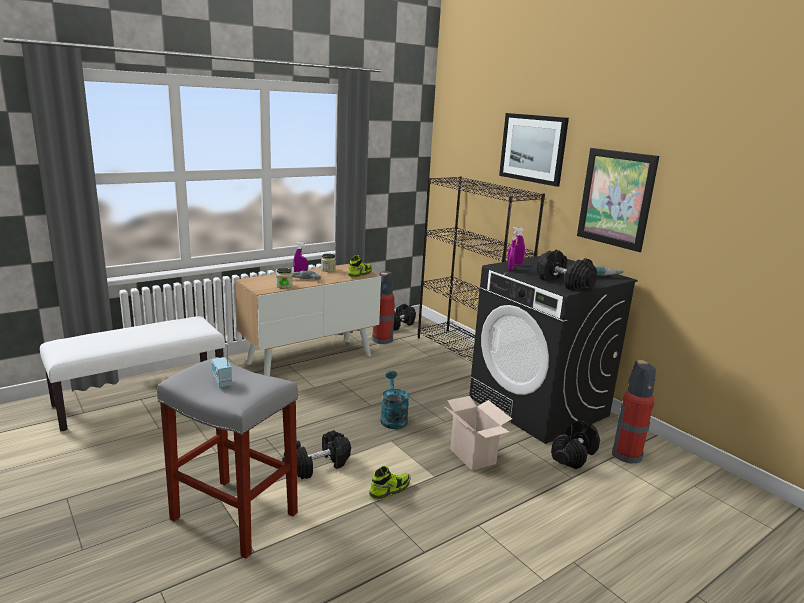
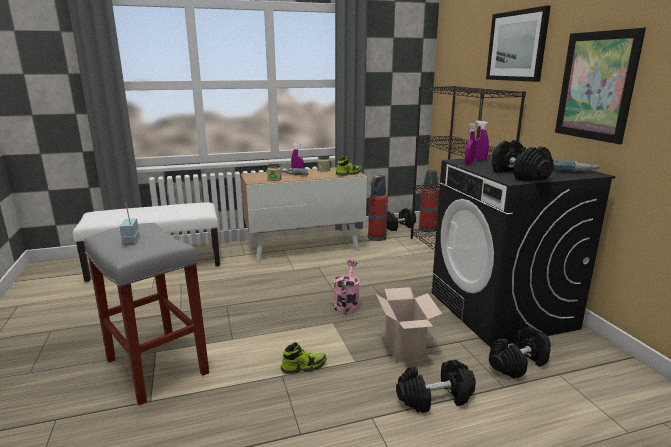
camera: 20 degrees right, 0 degrees up
black dumbbell [282,430,351,479] -> black dumbbell moved to [396,360,476,413]
turquoise watering can [380,371,409,429] -> pink watering can [333,259,360,313]
fire extinguisher [612,360,656,464] -> fire extinguisher moved to [419,168,440,232]

